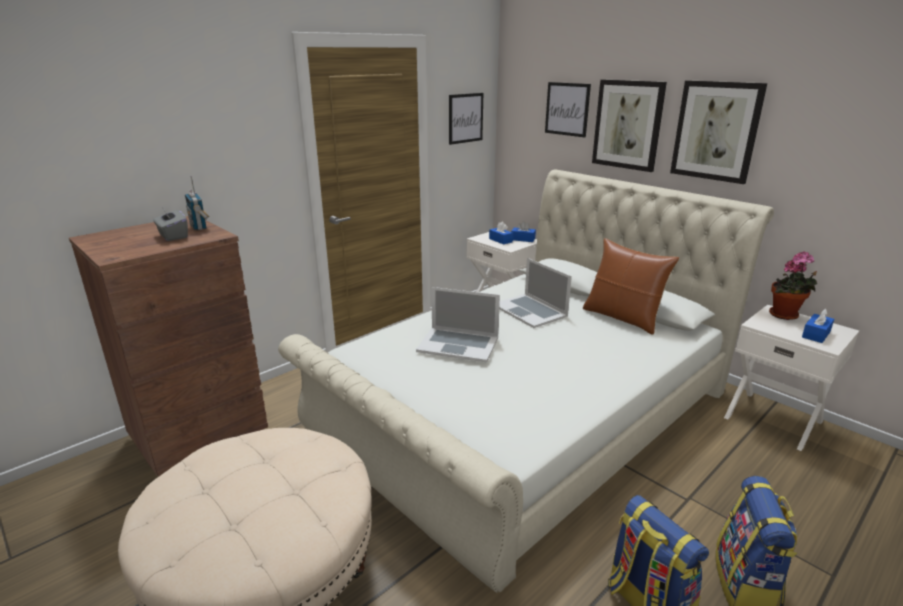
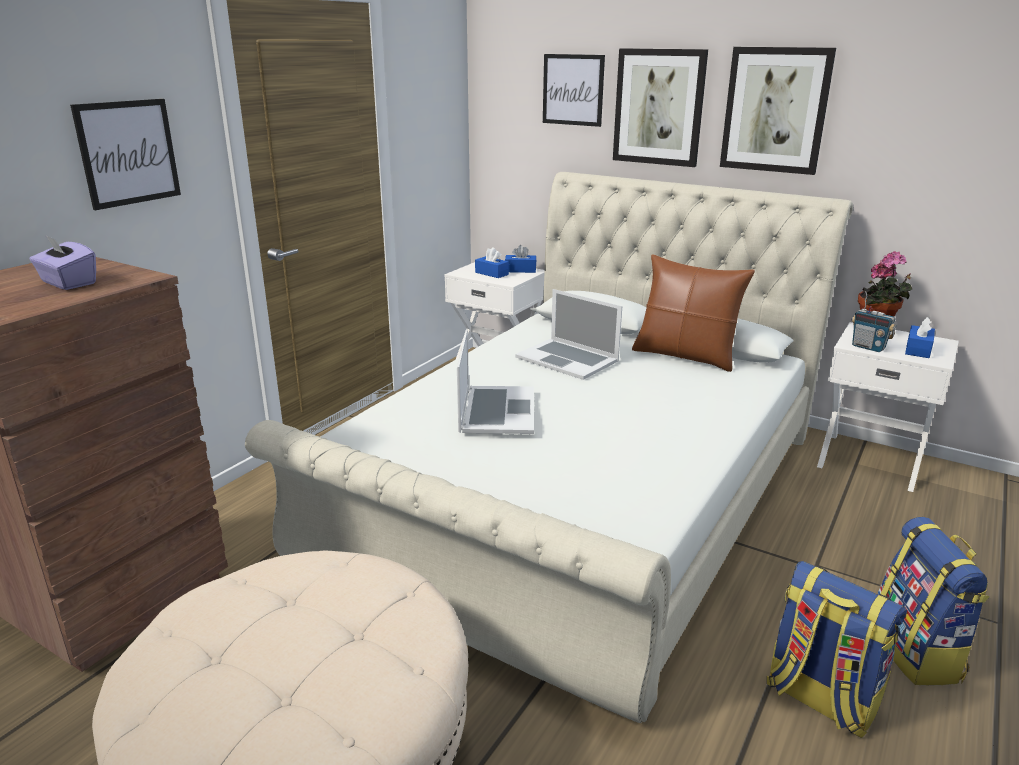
camera: 15 degrees left, 0 degrees up
grey tissue box [153,207,188,241] -> purple tissue box [29,235,96,290]
radio [185,176,209,230] -> radio moved to [852,291,896,352]
laptop [416,287,500,363] -> laptop turned 90 degrees counterclockwise [457,329,534,434]
picture [449,93,483,145] -> picture moved to [70,99,181,210]

